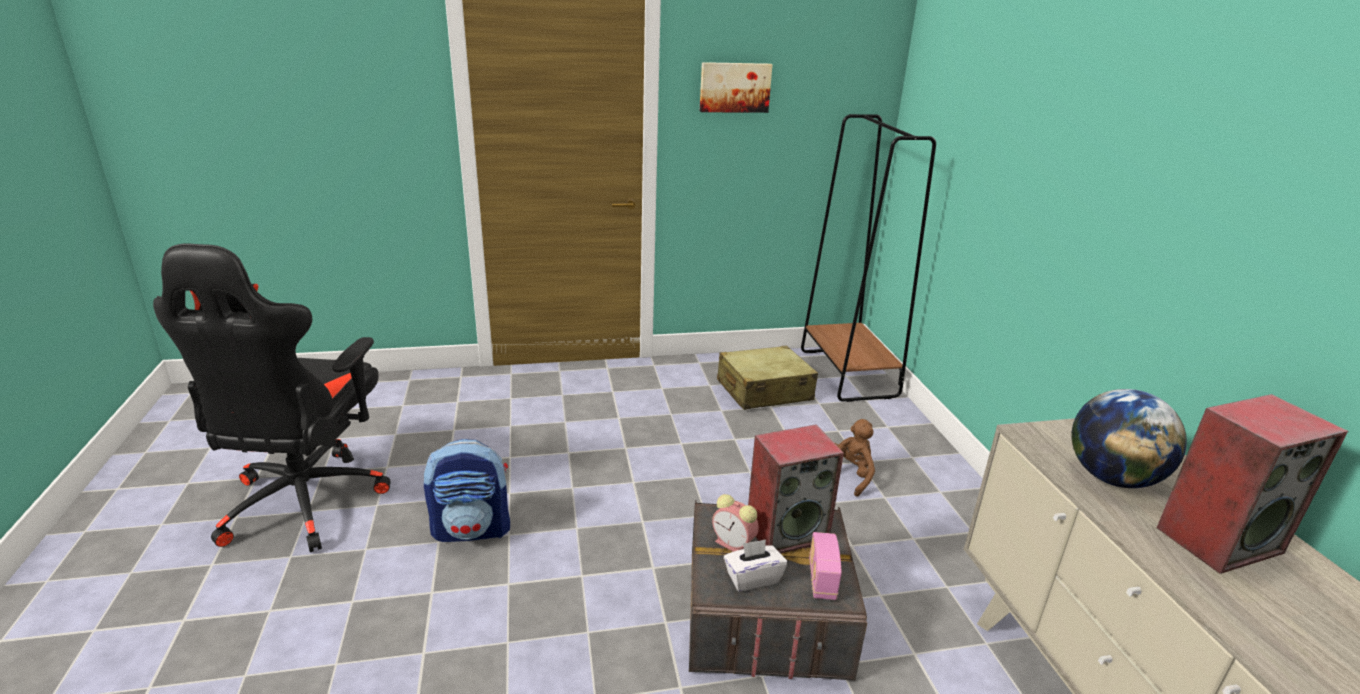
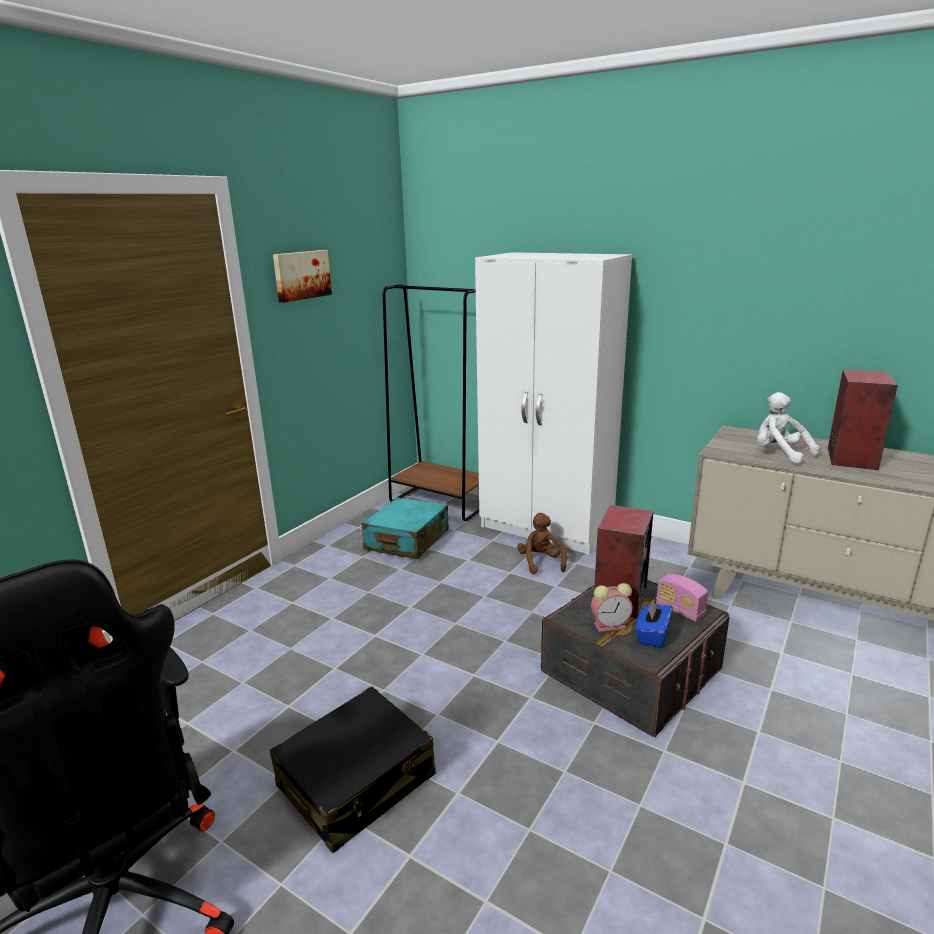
camera: 45 degrees left, 5 degrees down
backpack [424,439,510,542] -> black suitcase [270,686,436,853]
beige suitcase [717,346,818,410] -> turquoise suitcase [362,497,449,559]
white tissue box [724,539,787,591] -> blue tissue box [635,599,673,648]
globe [1072,389,1187,488] -> white plush toy [757,392,820,464]
none -> white wardrobe [475,252,632,555]

